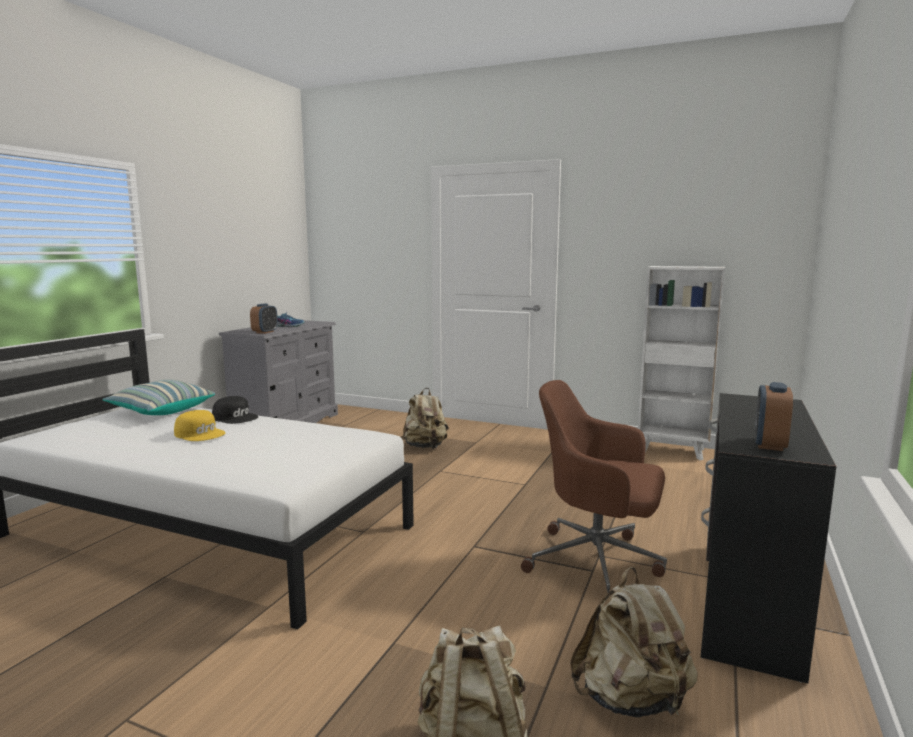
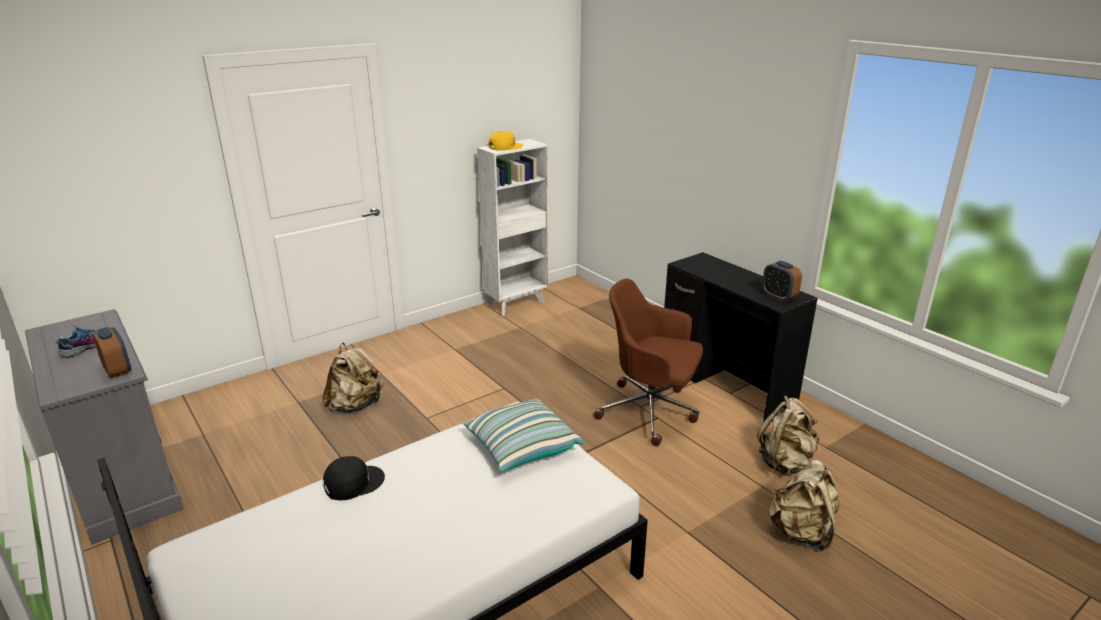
camera: 60 degrees left, 15 degrees up
pillow [102,379,215,415] -> pillow moved to [462,398,585,472]
yellow cap [174,410,225,441] -> yellow cap moved to [489,131,523,151]
brown office chair [521,380,667,593] -> brown office chair turned 60 degrees clockwise [594,279,703,446]

